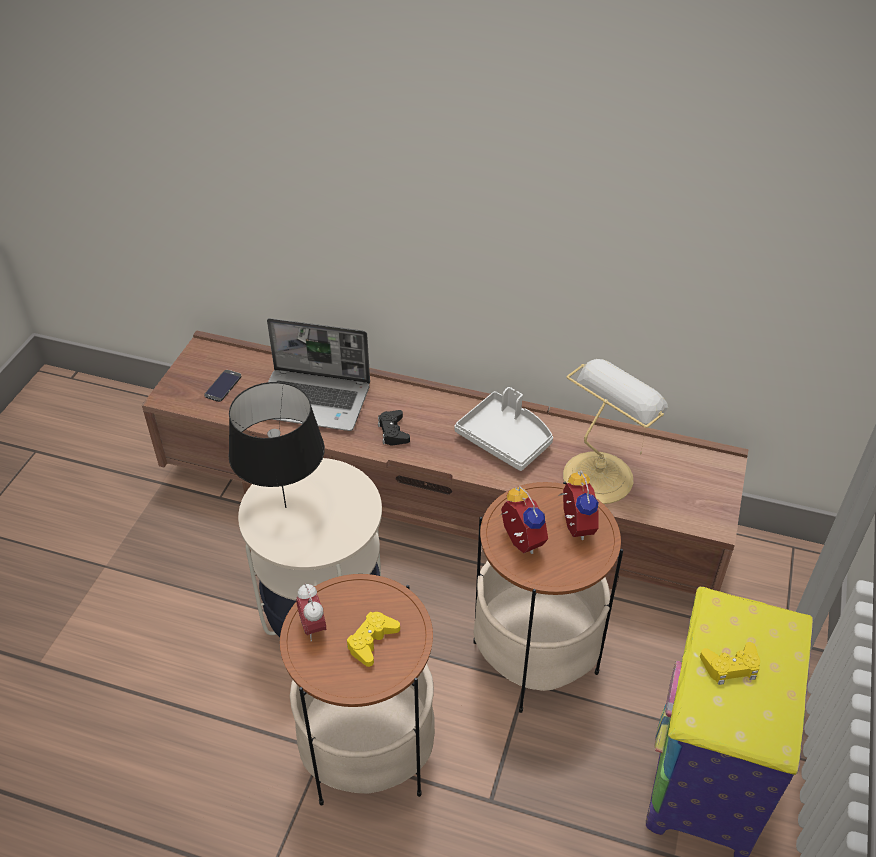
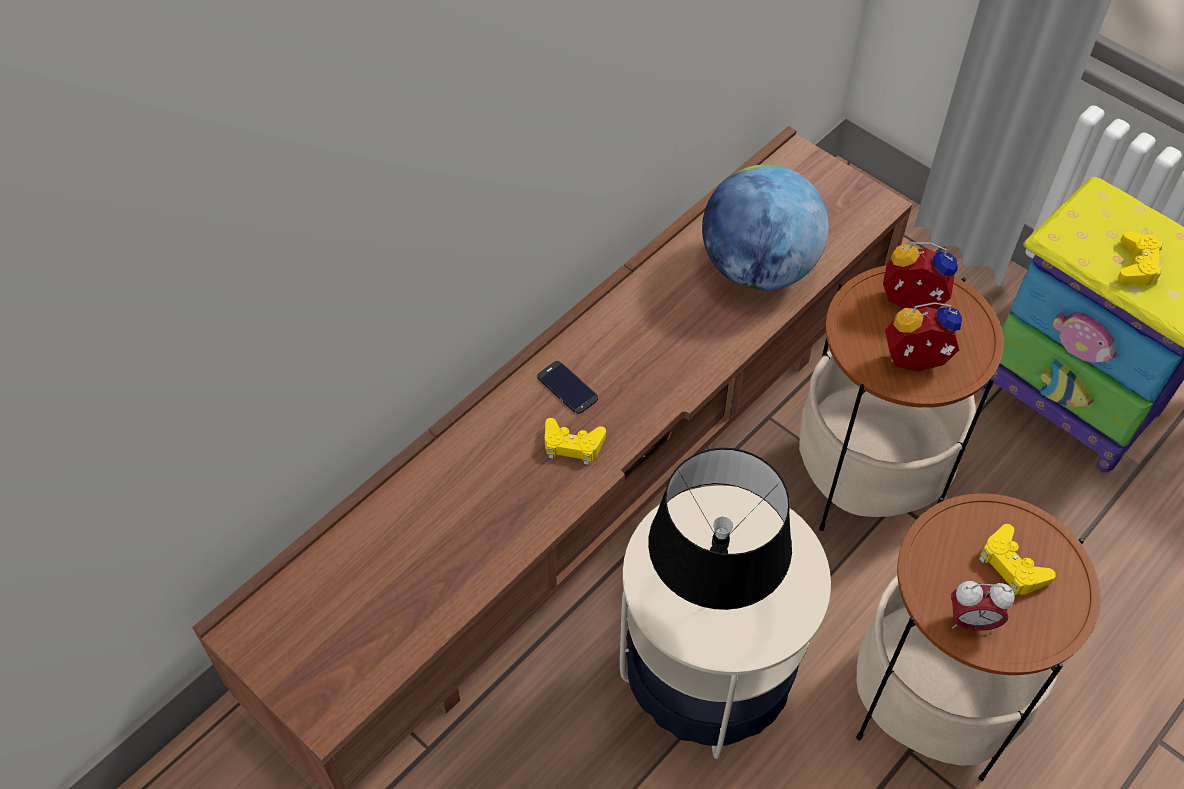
camera: 65 degrees left, 10 degrees up
phone [204,370,242,402] -> phone moved to [537,361,598,414]
laptop [267,318,370,431] -> none
black game controller [378,410,410,445] -> yellow game controller [545,418,606,465]
grey tray [454,387,553,471] -> none
table lamp [563,359,668,504] -> globe [702,164,829,291]

